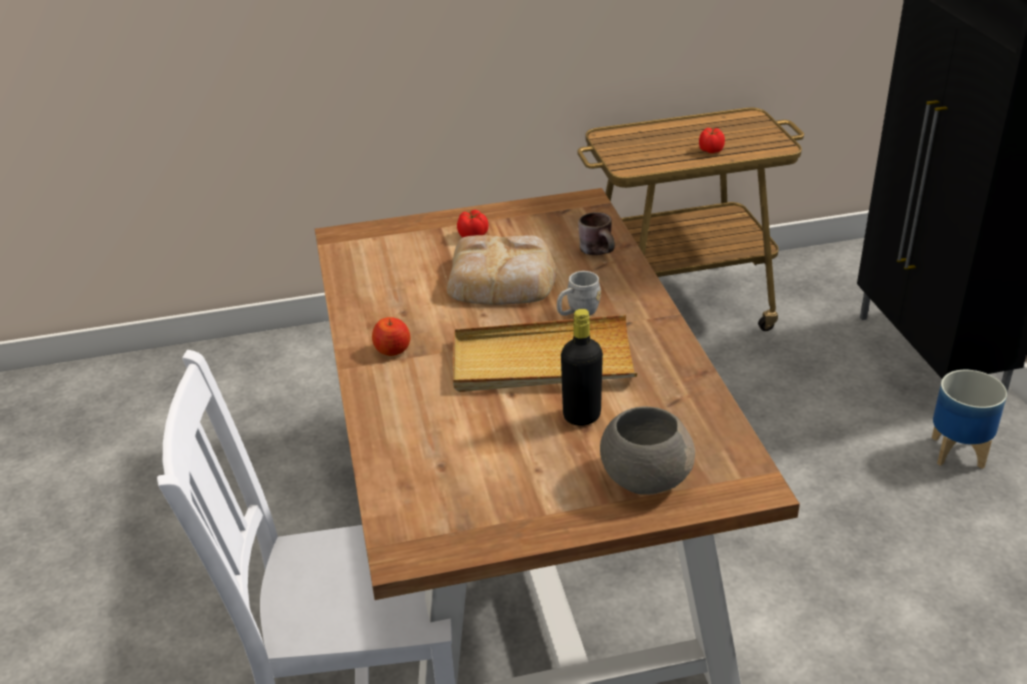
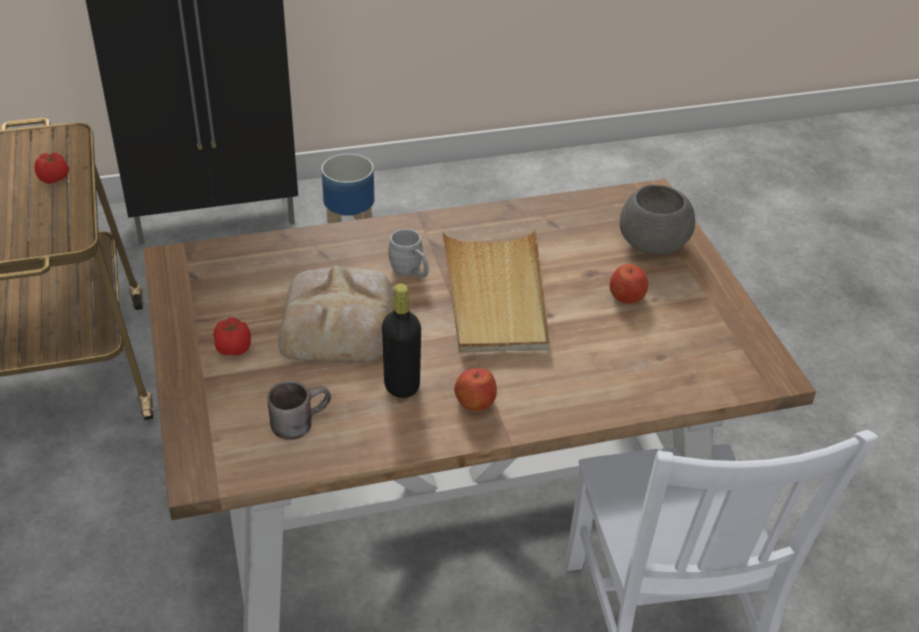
camera: 95 degrees left, 5 degrees up
black bottle [561,309,603,426] -> black bottle moved to [382,283,421,398]
brown mug [578,212,615,255] -> brown mug moved to [268,381,331,440]
none -> apple [610,264,648,304]

